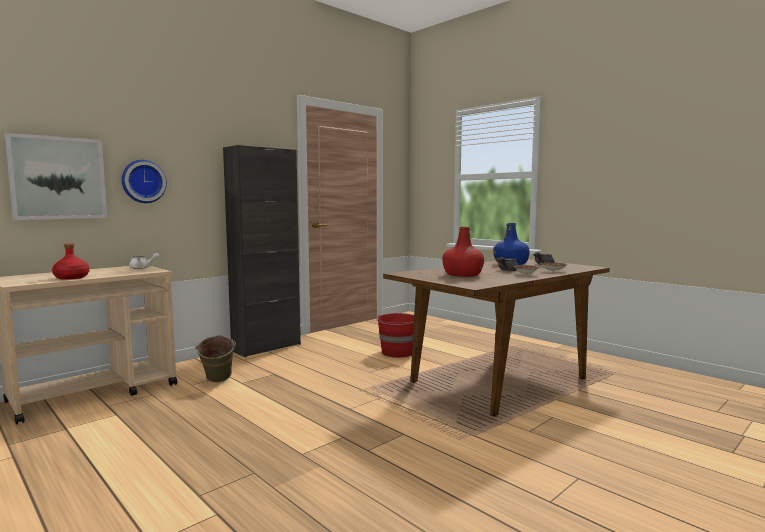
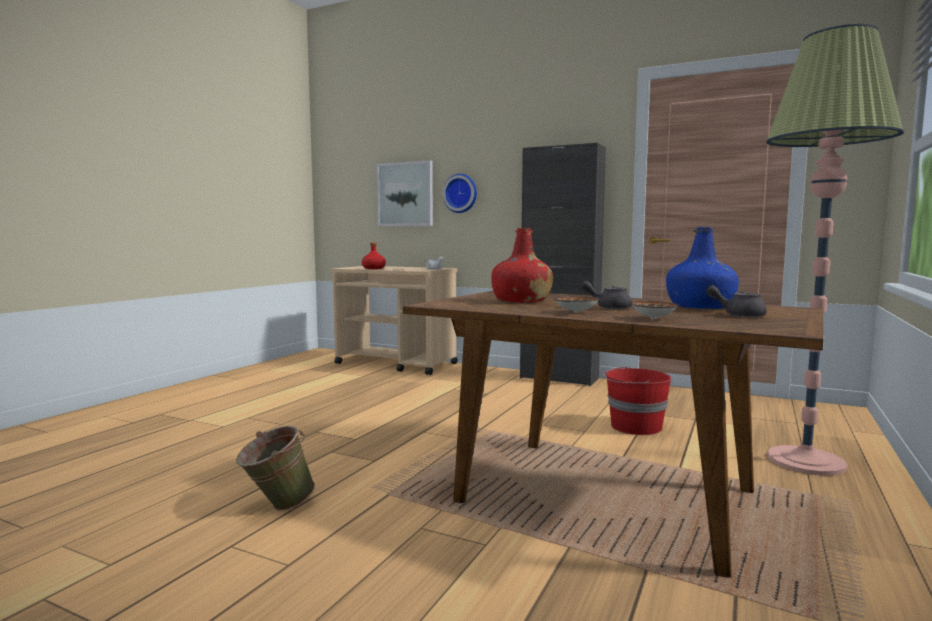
camera: 70 degrees right, 0 degrees up
green bucket [195,336,236,382] -> green bucket moved to [236,426,315,511]
none -> floor lamp [767,24,904,476]

